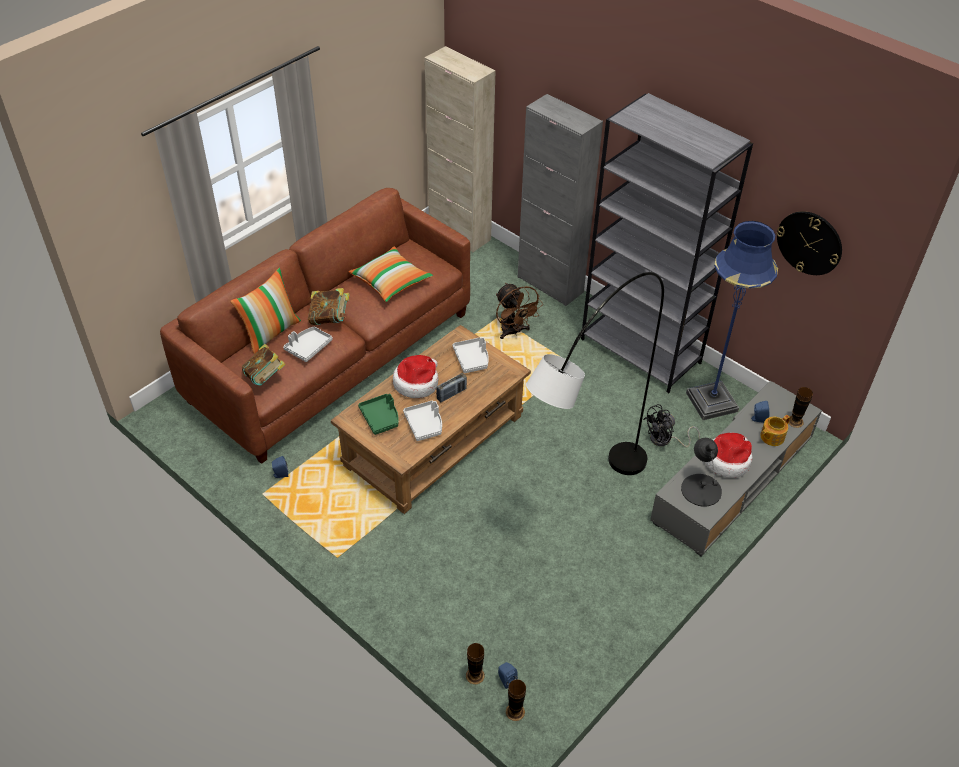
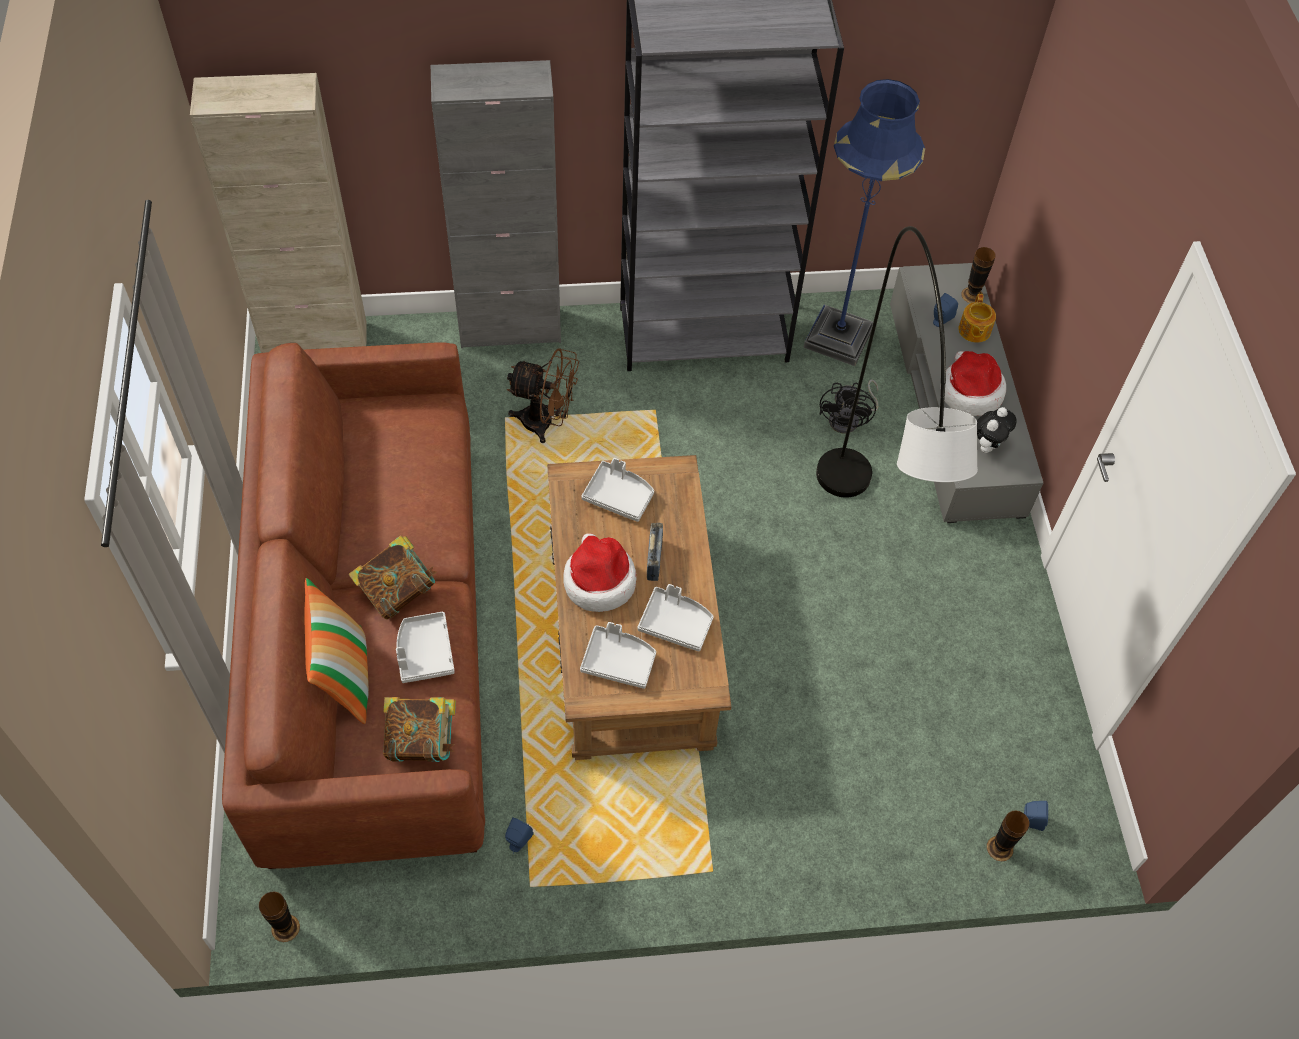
camera: 50 degrees left, 10 degrees up
pillow [349,246,433,302] -> none
green tray [358,394,399,435] -> grey tray [580,622,656,689]
vase [506,679,526,721] -> vase moved to [259,892,300,942]
black table lamp [681,438,722,506] -> plush toy [977,407,1017,453]
wall clock [777,211,842,275] -> none

